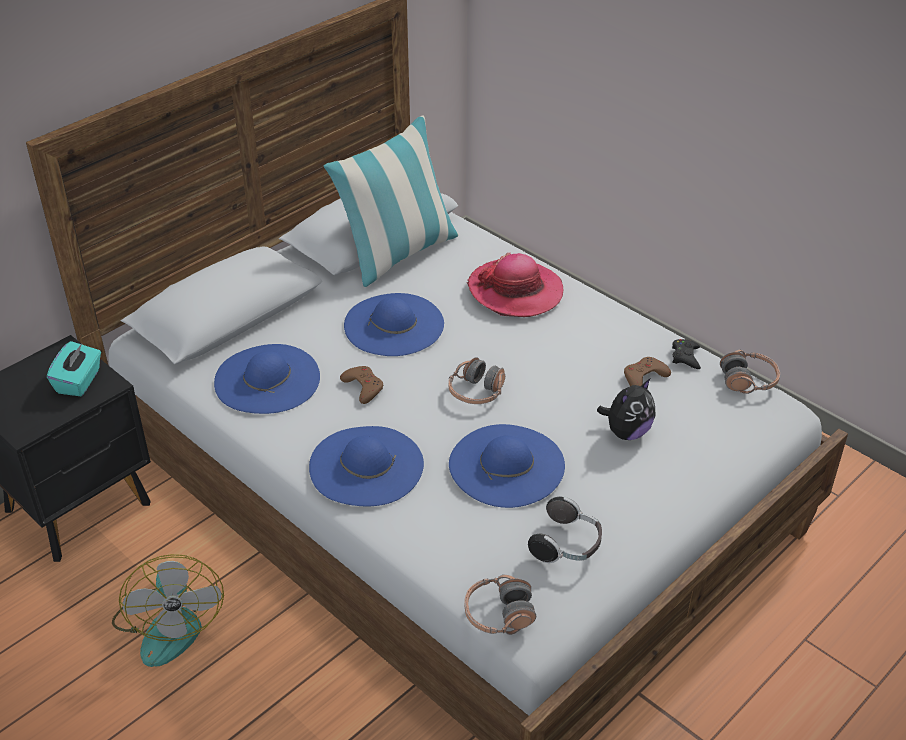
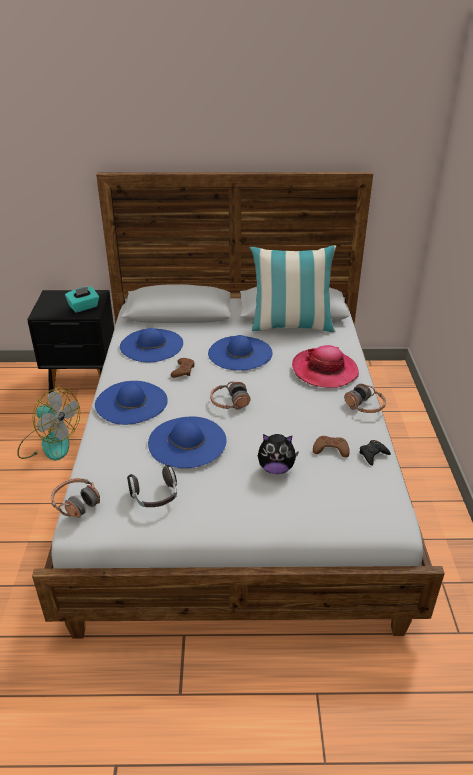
camera: 45 degrees right, 5 degrees down
fan [112,554,224,667] -> fan turned 90 degrees counterclockwise [17,388,80,460]
headphones [720,350,780,394] -> headphones moved to [344,384,386,413]

